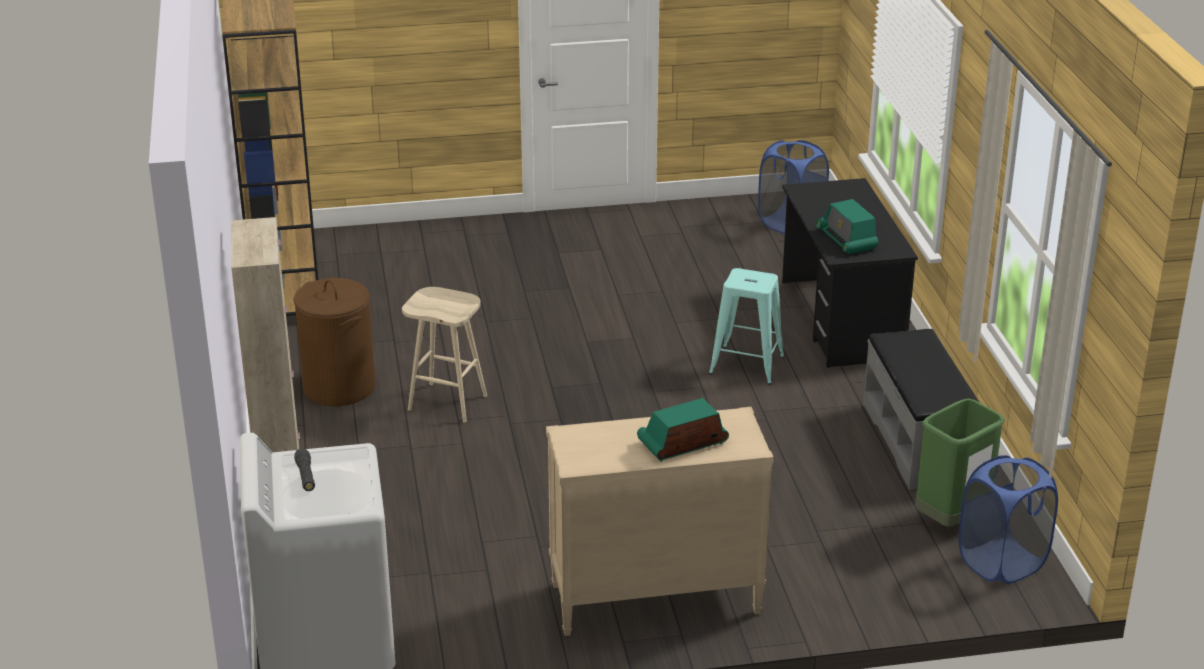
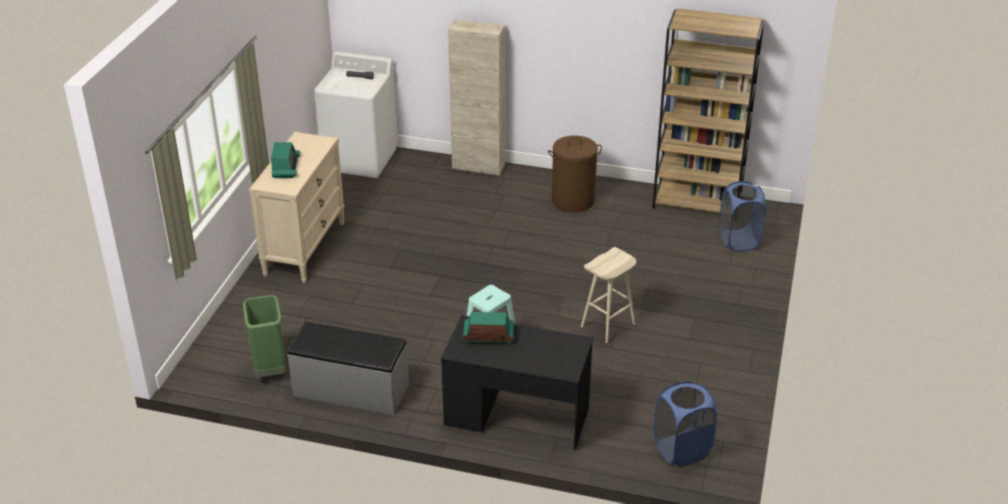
camera: 115 degrees right, 5 degrees up
beige stool [402,287,487,423] -> beige stool moved to [581,247,636,343]
blue laundry basket [958,455,1058,584] -> blue laundry basket moved to [719,181,766,251]

